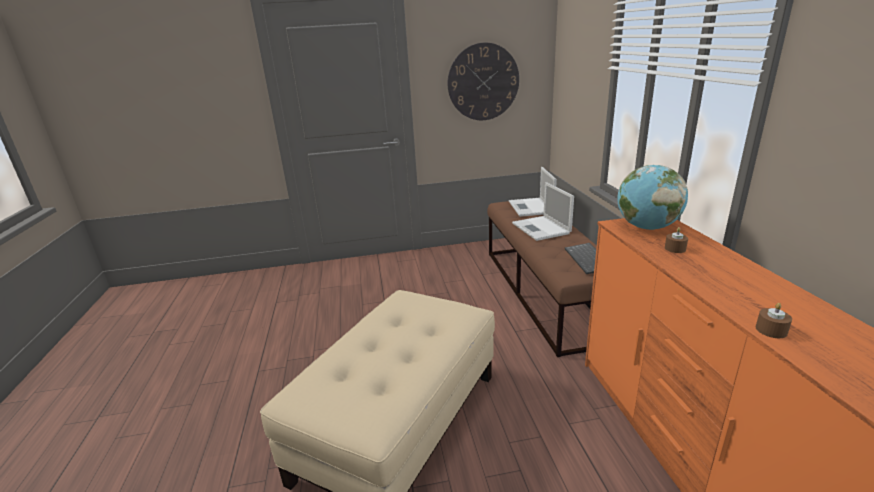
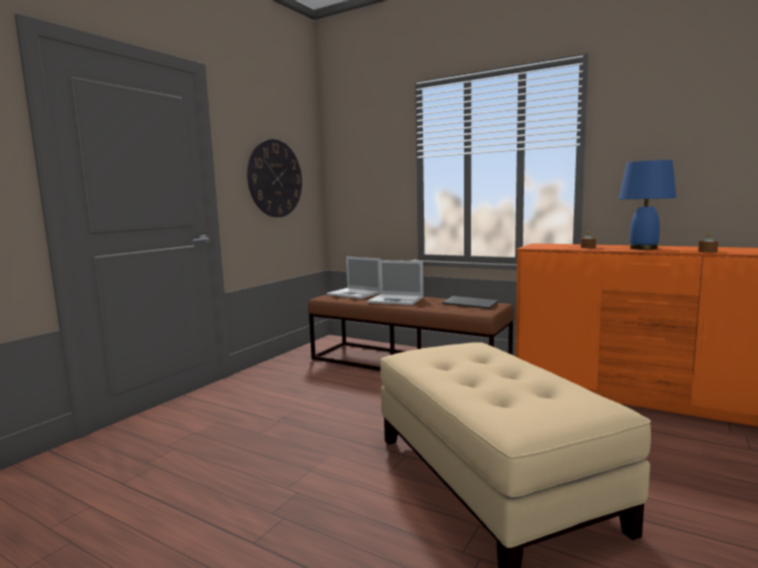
camera: 50 degrees left, 15 degrees down
globe [617,165,688,230] -> none
none -> blue table lamp [619,160,676,250]

